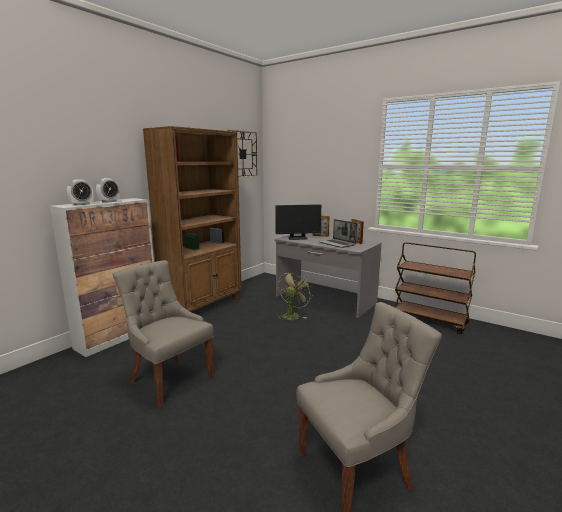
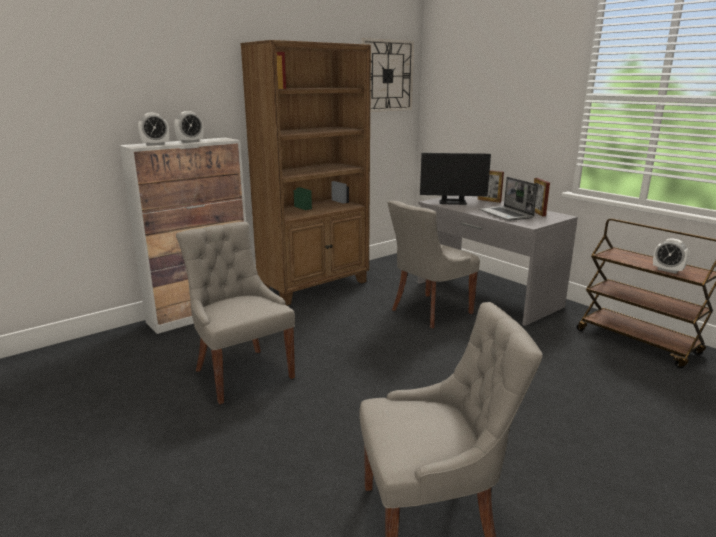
camera: 15 degrees right, 5 degrees up
green fan [276,271,313,321] -> grey chair [387,201,480,328]
none -> alarm clock [653,238,689,274]

